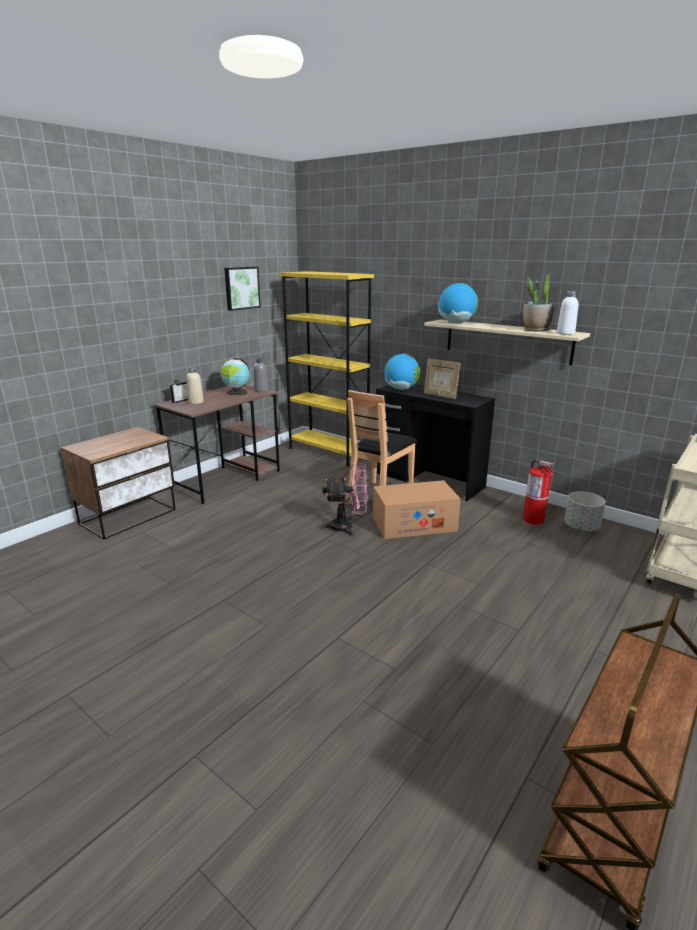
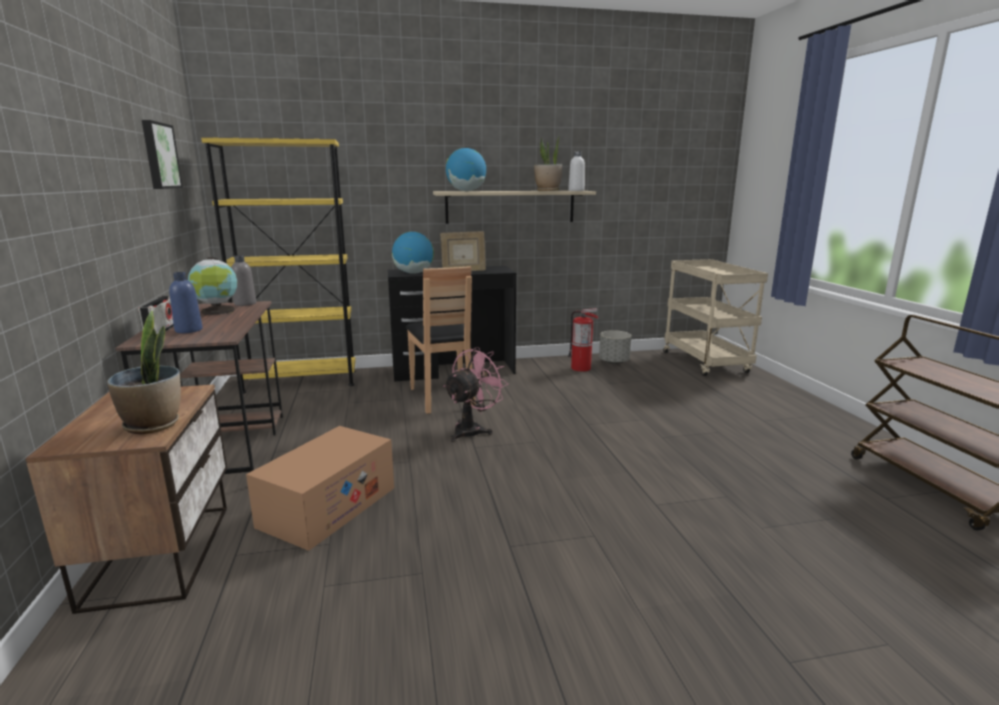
camera: 50 degrees left, 5 degrees down
beige bottle [187,367,204,404] -> blue bottle [169,272,203,333]
cardboard box [373,480,461,539] -> cardboard box moved to [246,426,394,551]
none -> potted plant [107,310,181,434]

